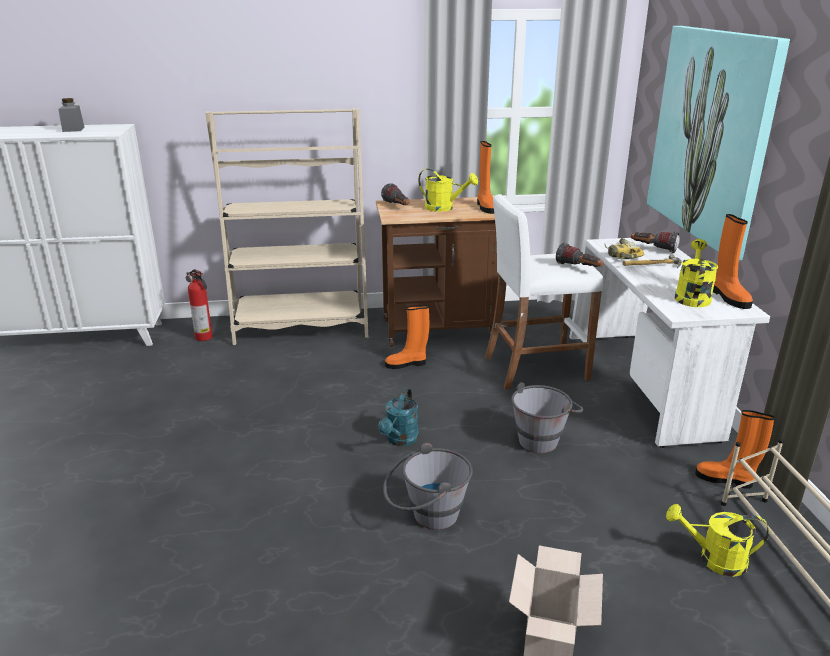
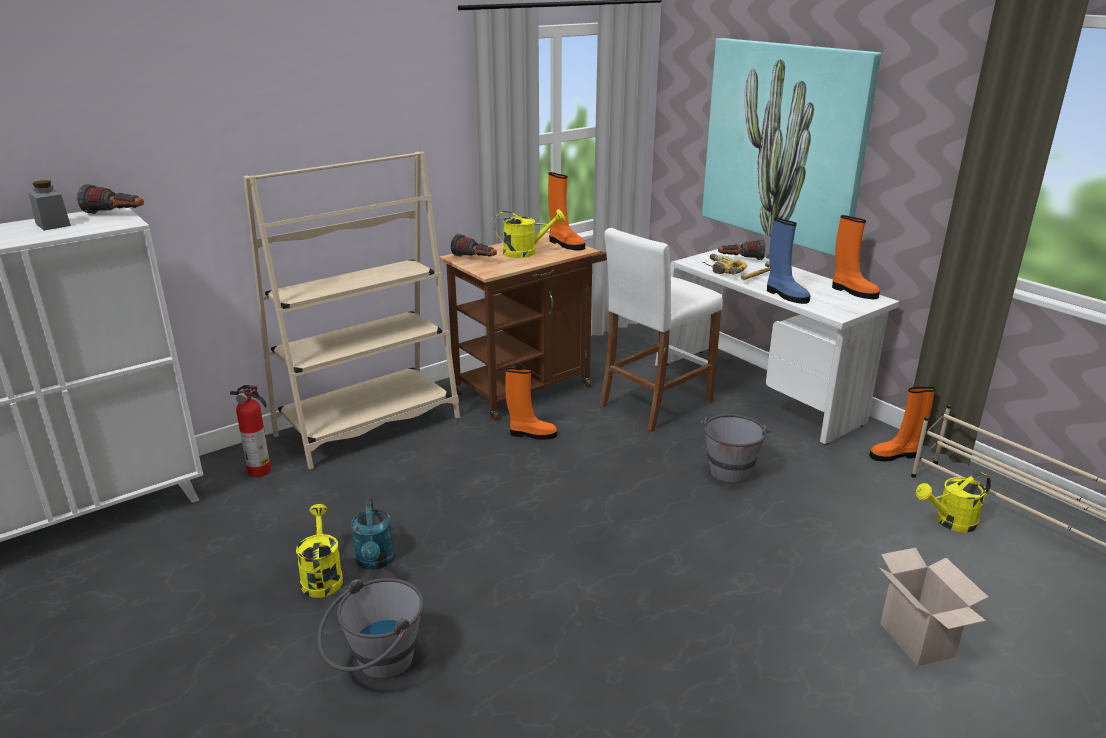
camera: 30 degrees left, 0 degrees up
turquoise watering can [378,388,419,446] -> turquoise watering can moved to [351,498,395,570]
grey bucket [383,443,473,530] -> grey bucket moved to [317,578,424,679]
orange boot [385,305,429,369] -> orange boot turned 135 degrees counterclockwise [505,368,557,440]
flashlight [556,243,603,267] -> flashlight moved to [77,184,144,214]
yellow watering can [675,239,718,307] -> yellow watering can moved to [296,504,343,598]
none -> blue boot [767,218,811,304]

